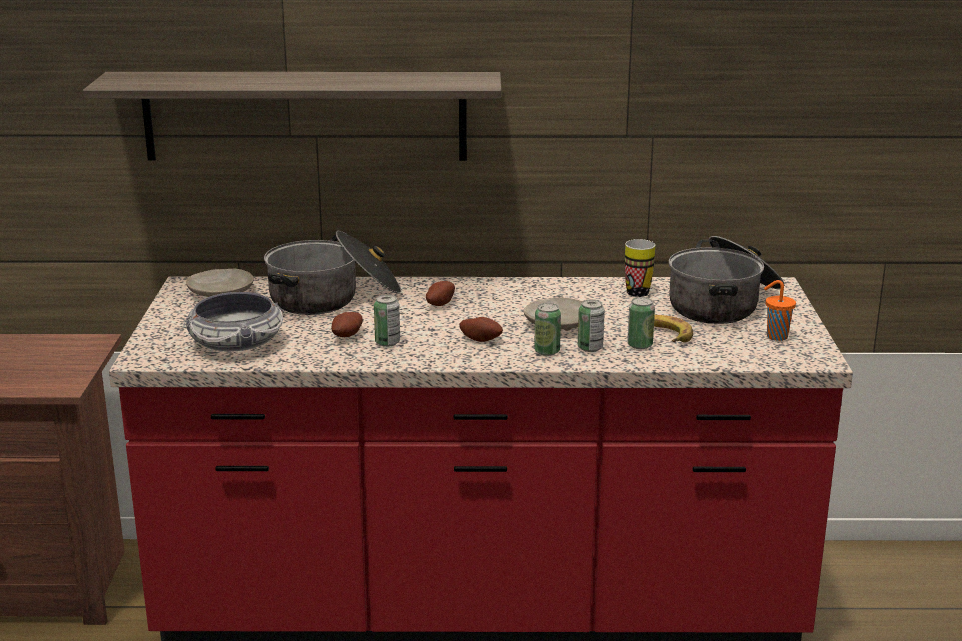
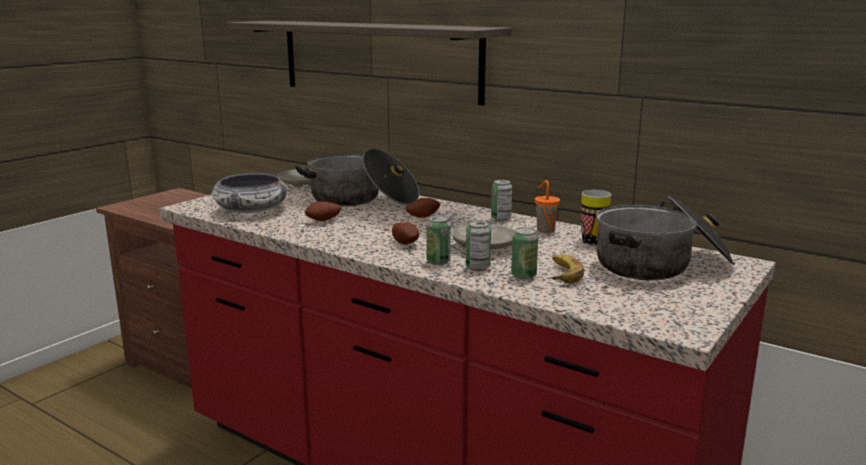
camera: 35 degrees right, 5 degrees down
can [374,295,400,347] -> can moved to [491,180,512,221]
orange cup [764,280,796,341] -> orange cup moved to [535,180,560,233]

